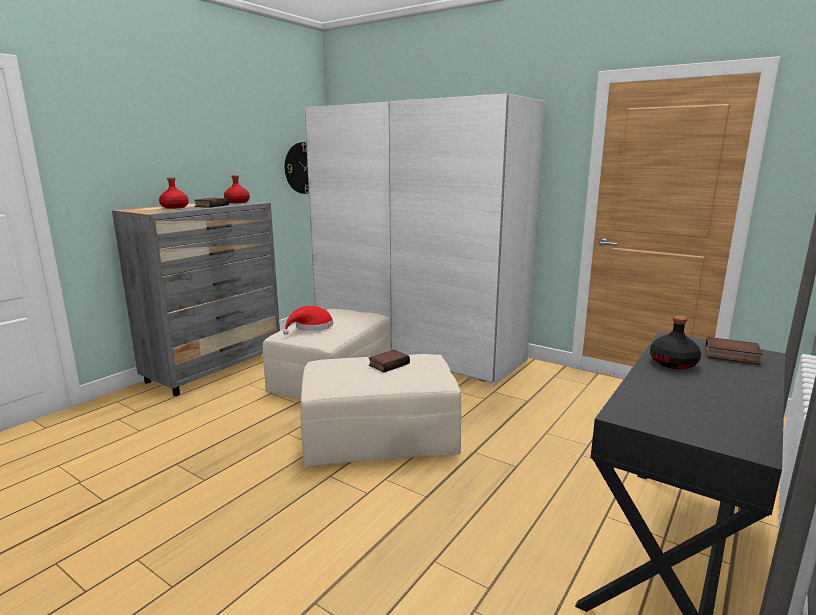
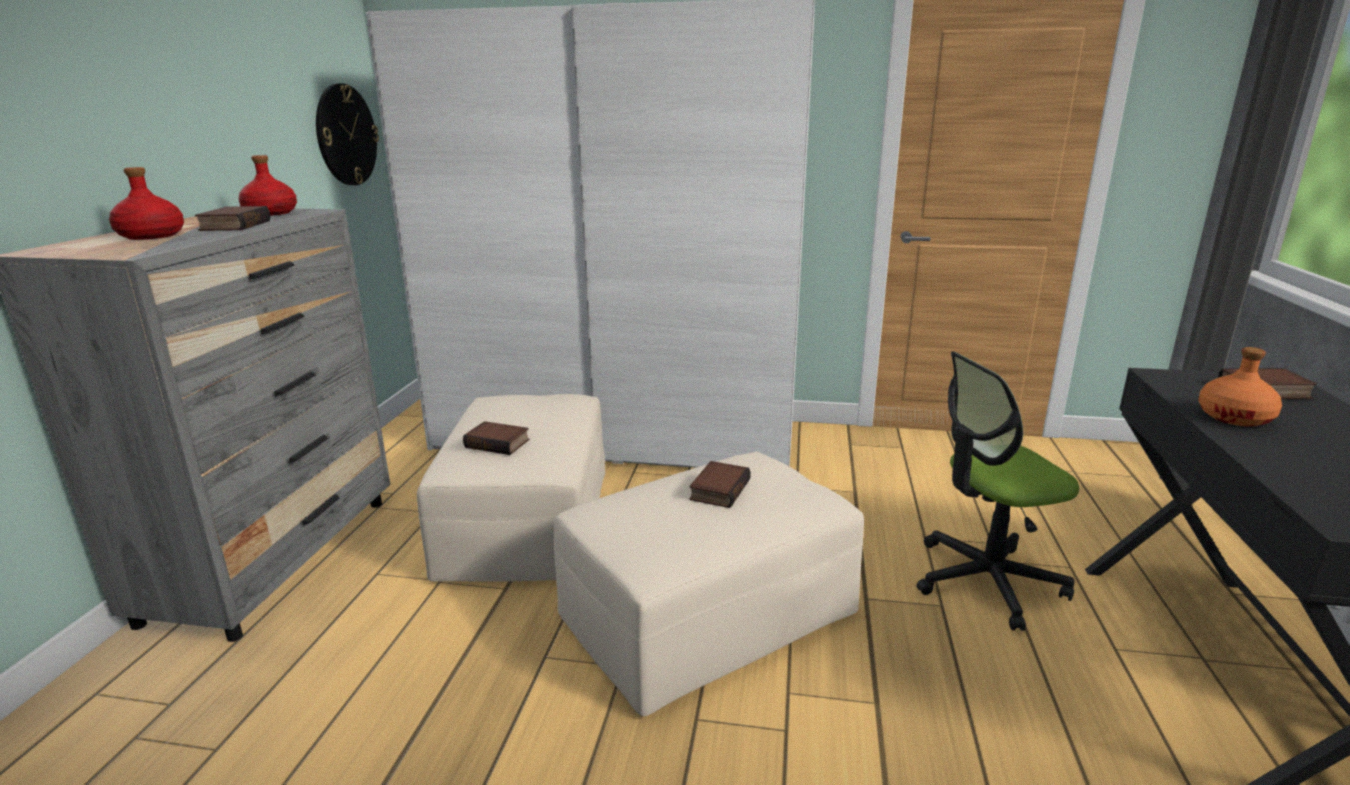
camera: 25 degrees left, 5 degrees up
red hat [283,306,333,335] -> book [463,421,529,455]
black bottle [650,315,701,369] -> orange bottle [1198,347,1282,427]
none -> office chair [916,351,1079,631]

